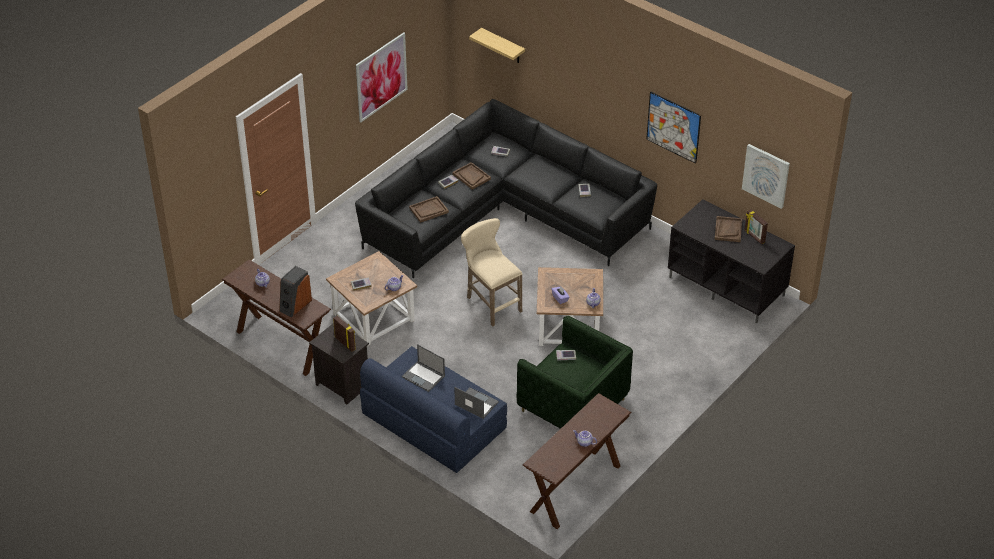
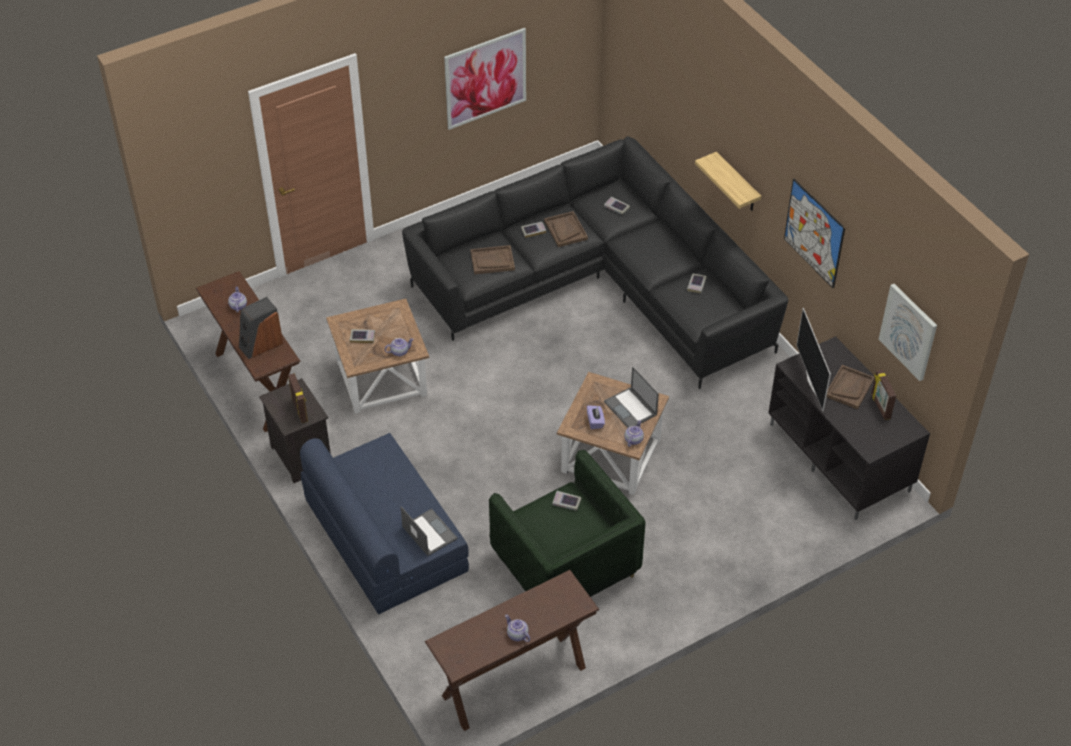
camera: 20 degrees right, 5 degrees up
laptop [402,344,445,392] -> laptop moved to [604,367,659,428]
beige stool [461,218,523,326] -> none
shelf [469,28,525,63] -> shelf moved to [695,152,761,211]
none -> television [797,308,831,411]

